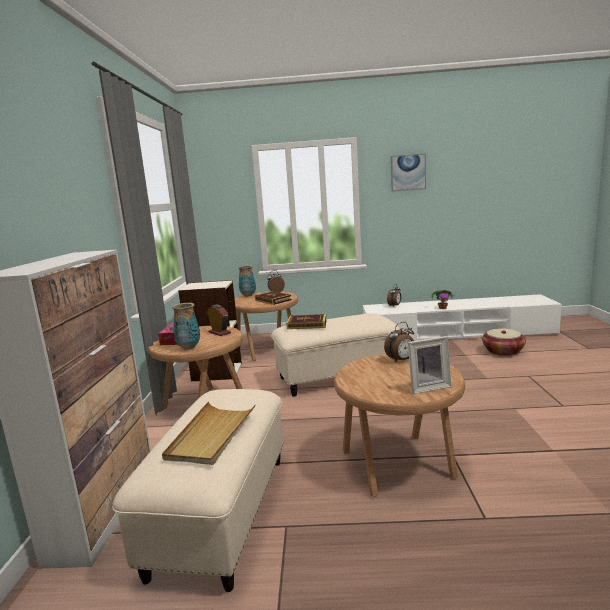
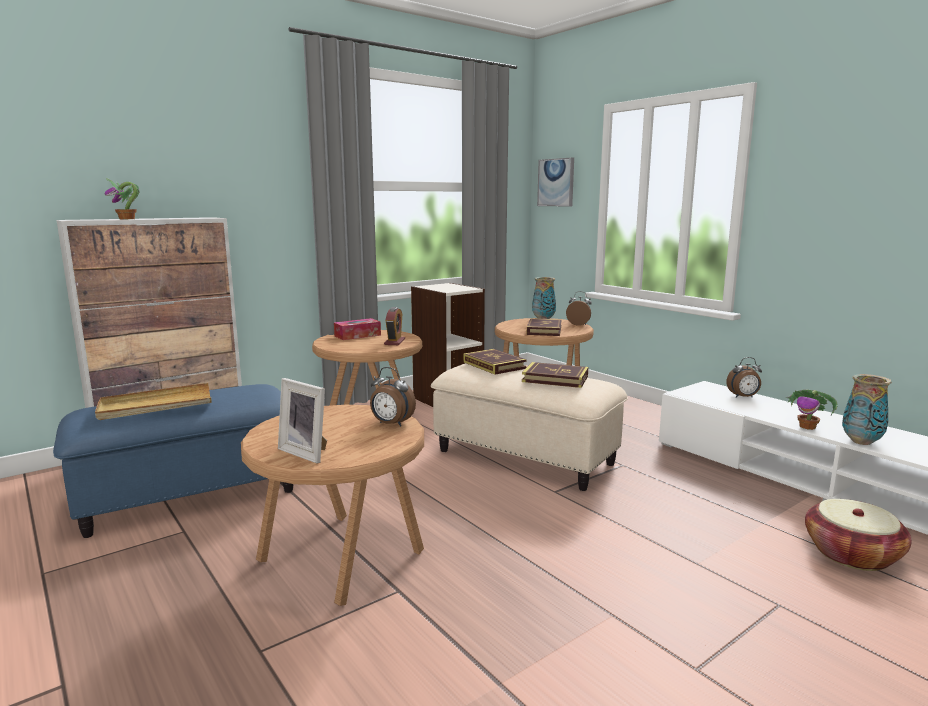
camera: 50 degrees right, 0 degrees up
beige ottoman [112,389,283,592] -> blue ottoman [53,384,293,538]
vase [172,303,200,350] -> vase moved to [842,374,892,445]
picture [391,153,426,192] -> picture moved to [537,157,574,207]
none -> potted plant [105,178,140,219]
none -> book [522,362,588,388]

